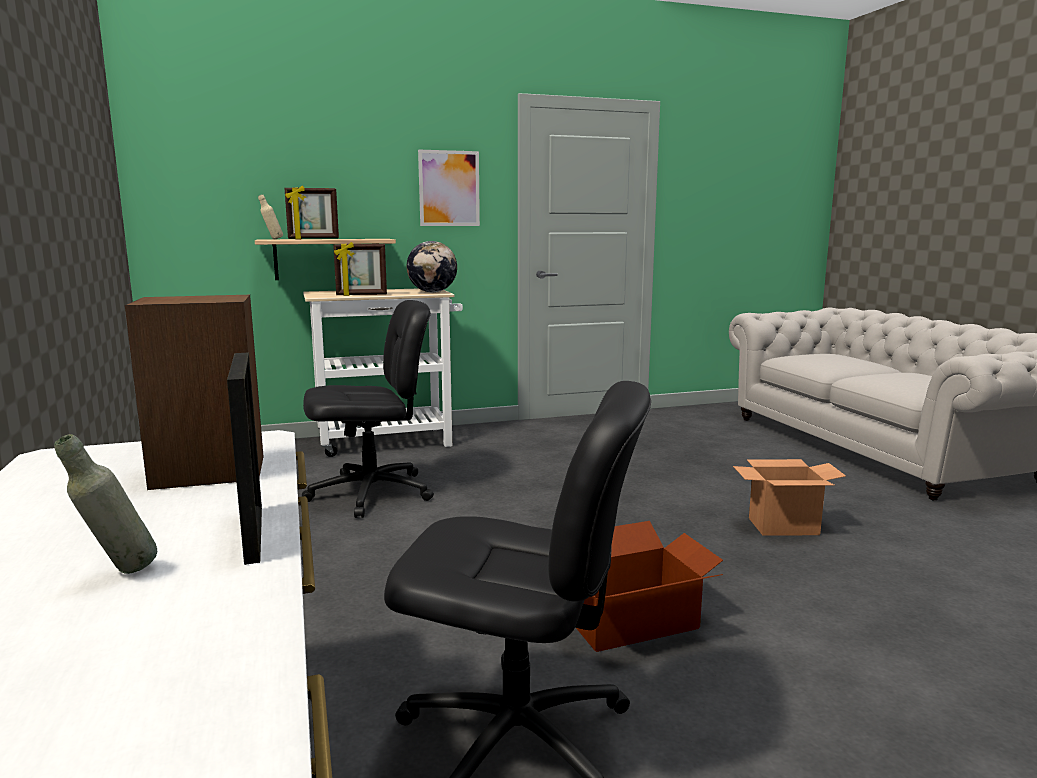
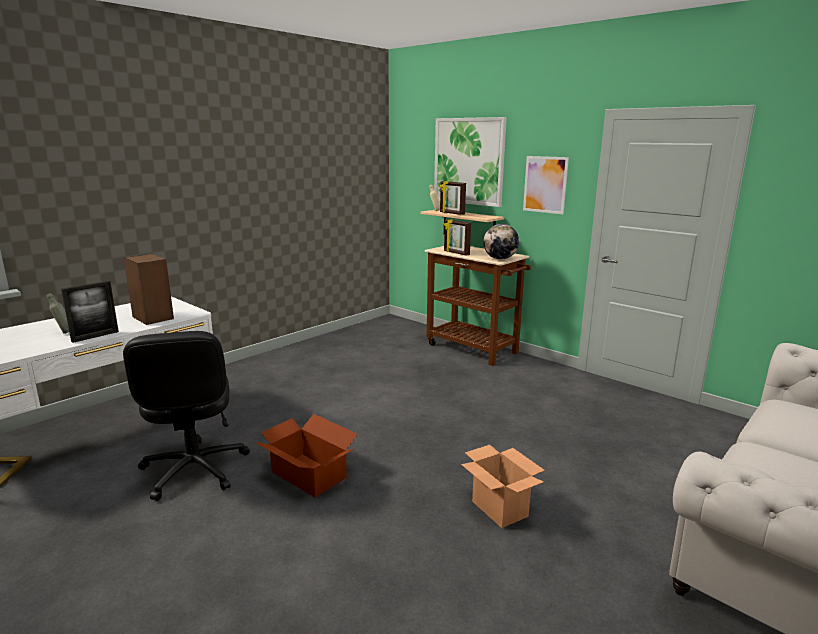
camera: 60 degrees right, 5 degrees up
black office chair [302,300,434,518] -> none
white cart [303,288,463,457] -> brown cart [425,246,531,366]
none -> picture [434,117,507,207]

